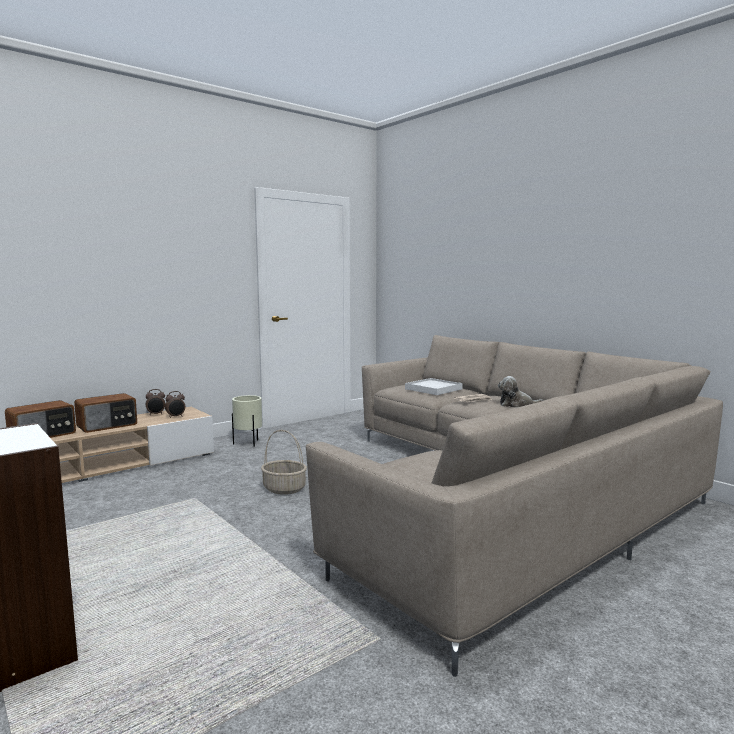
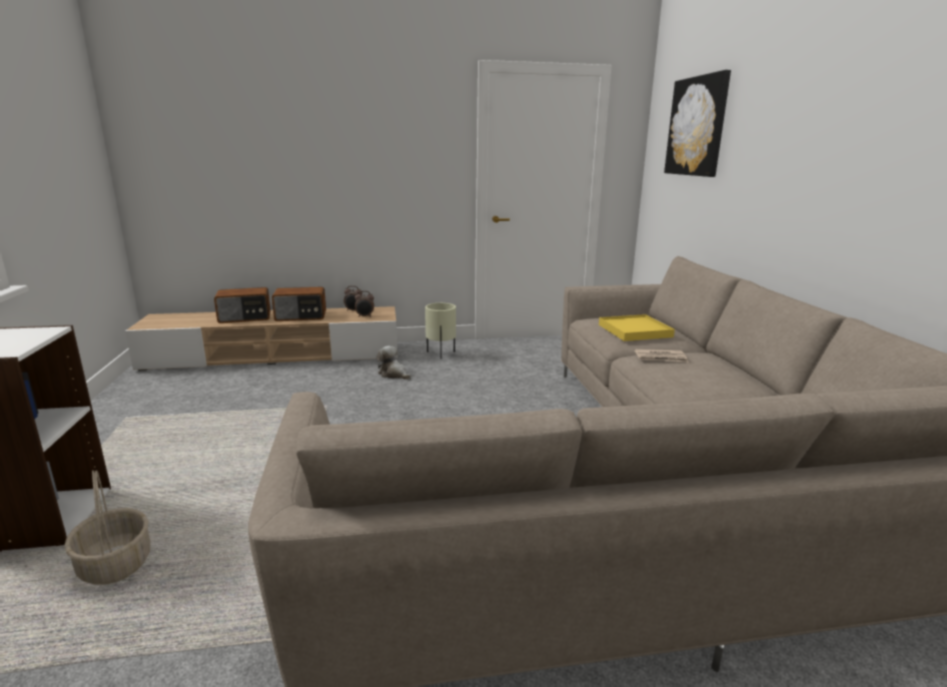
camera: 30 degrees right, 10 degrees up
basket [261,430,307,495] -> basket moved to [64,470,151,585]
white tray [405,378,463,395] -> yellow tray [599,314,675,341]
plush toy [498,376,543,408] -> plush toy moved to [377,346,411,380]
none -> picture [664,70,731,177]

